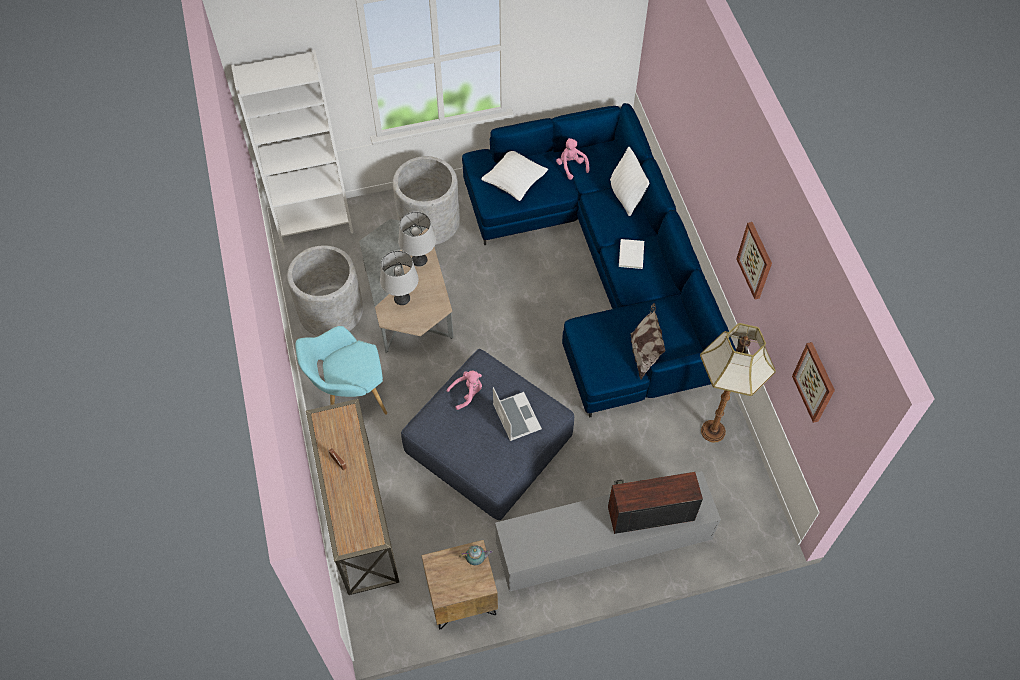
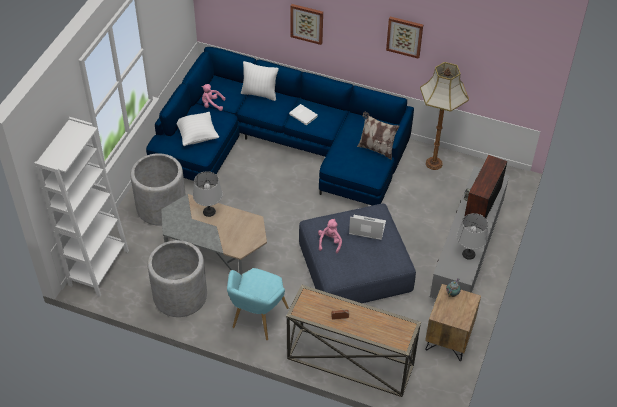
camera: 55 degrees left, 10 degrees down
grey table lamp [380,251,419,305] -> grey table lamp moved to [457,213,488,260]
picture [792,342,835,423] -> picture moved to [290,4,323,45]

